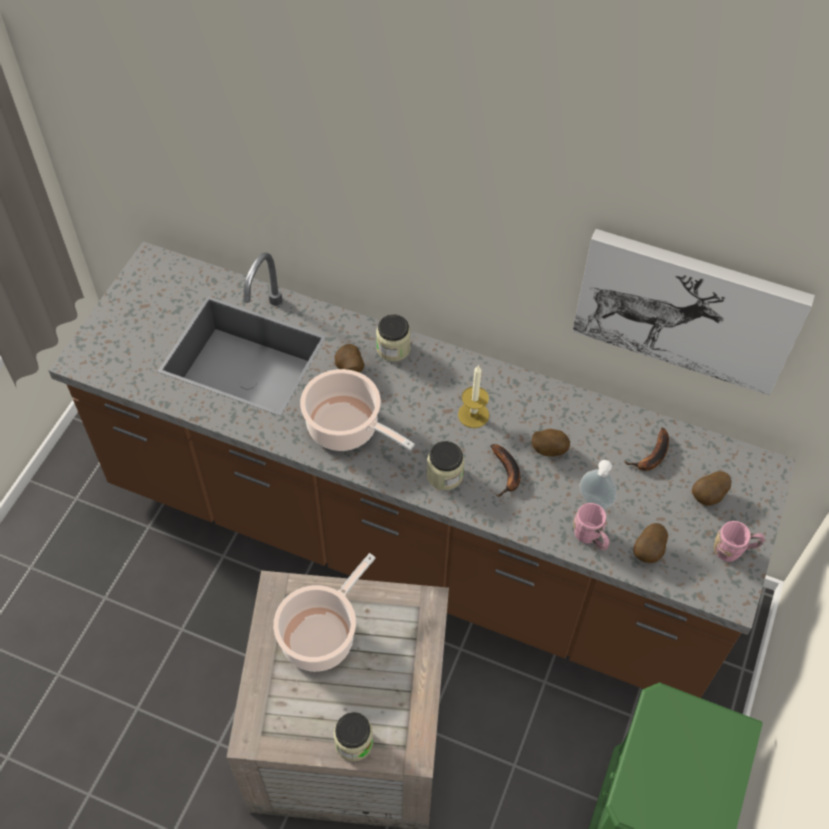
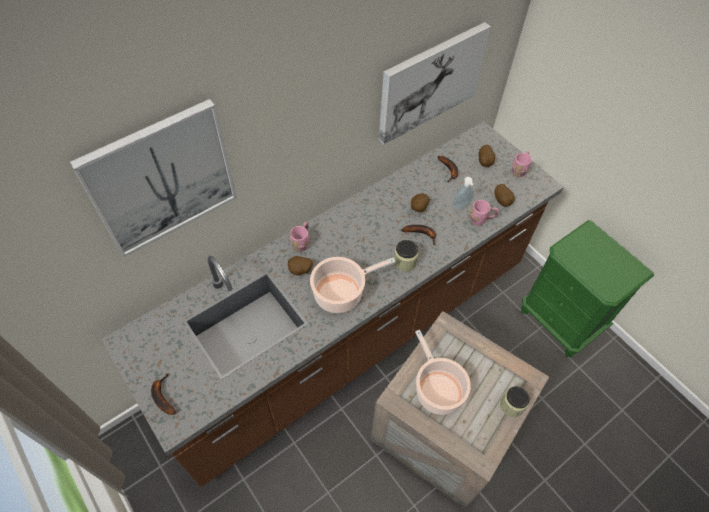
camera: 60 degrees left, 0 degrees up
jar [376,314,411,362] -> pink mug [289,222,309,252]
candle [458,365,489,428] -> none
none -> picture [70,99,237,257]
none -> banana [151,374,177,415]

